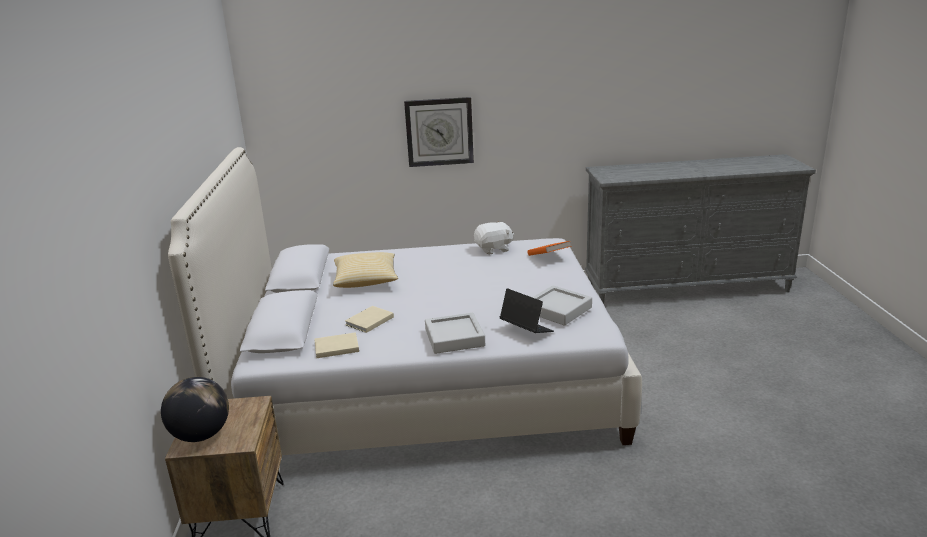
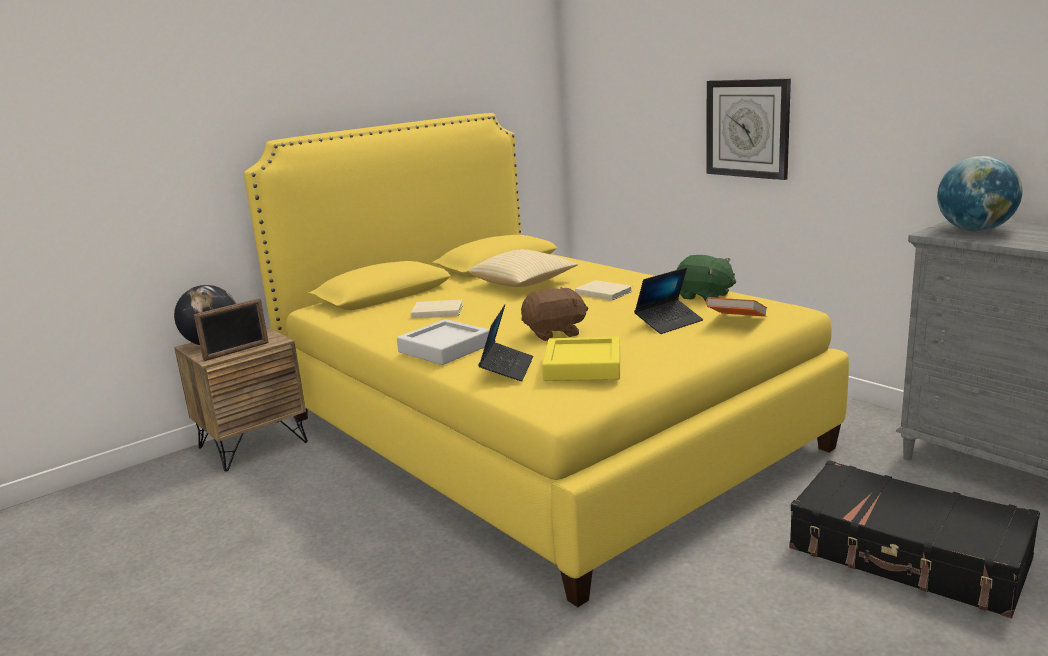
camera: 55 degrees right, 5 degrees down
white bed [168,147,642,455] -> yellow bed [244,113,849,607]
beige book [314,332,359,358] -> beige book moved to [575,280,633,301]
white plush toy [474,221,514,255] -> green plush toy [677,255,736,302]
grey tray [532,285,592,326] -> yellow tray [542,336,620,381]
none -> picture frame [194,298,269,361]
none -> brown plush toy [521,287,588,341]
none -> laptop [634,268,703,334]
none -> black suitcase [789,460,1040,618]
none -> globe [937,156,1023,231]

